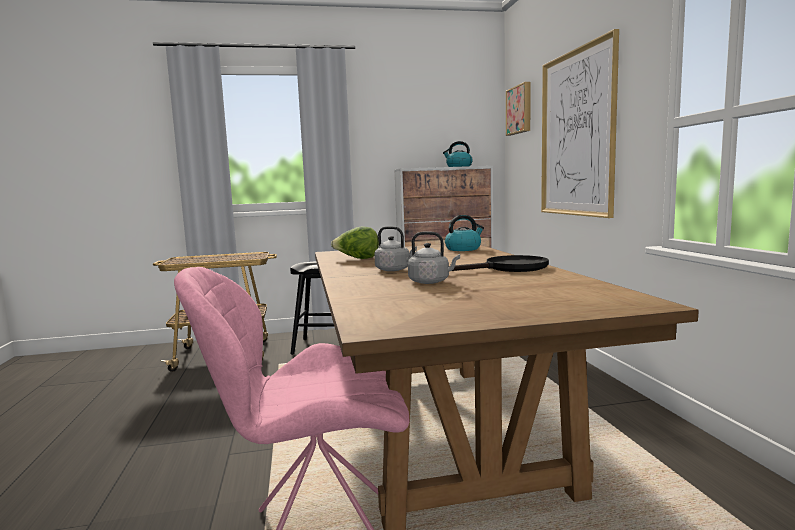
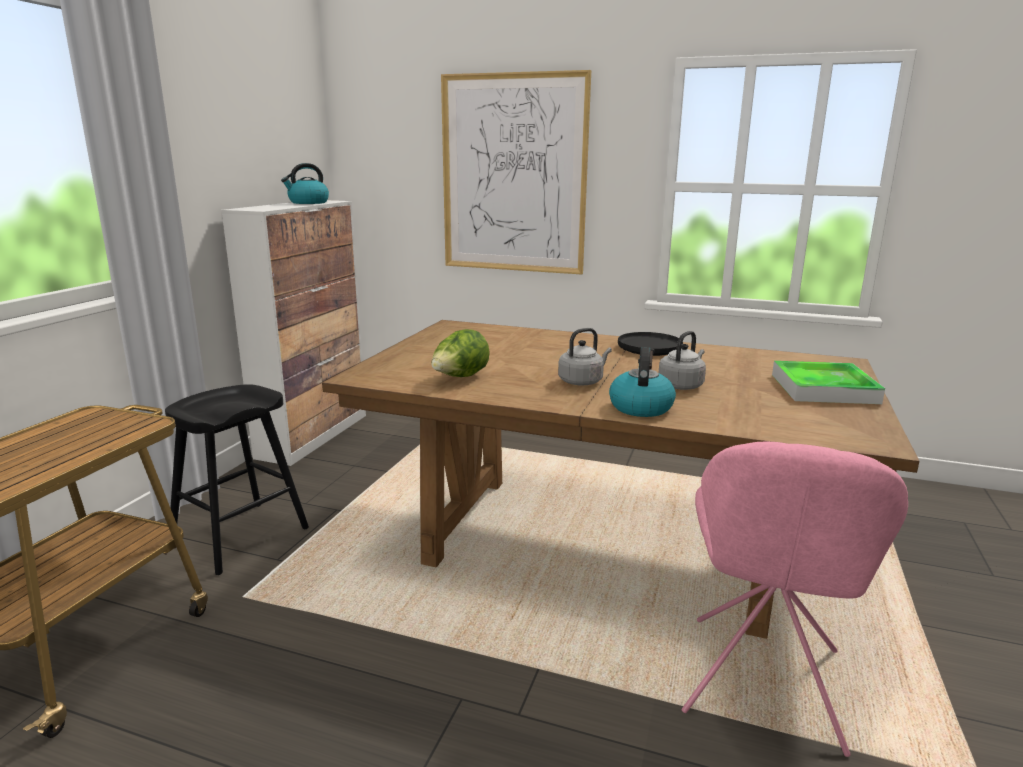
camera: 60 degrees left, 10 degrees up
kettle [445,215,484,251] -> kettle moved to [609,347,676,417]
picture [506,82,531,136] -> none
none -> tray [772,361,885,404]

